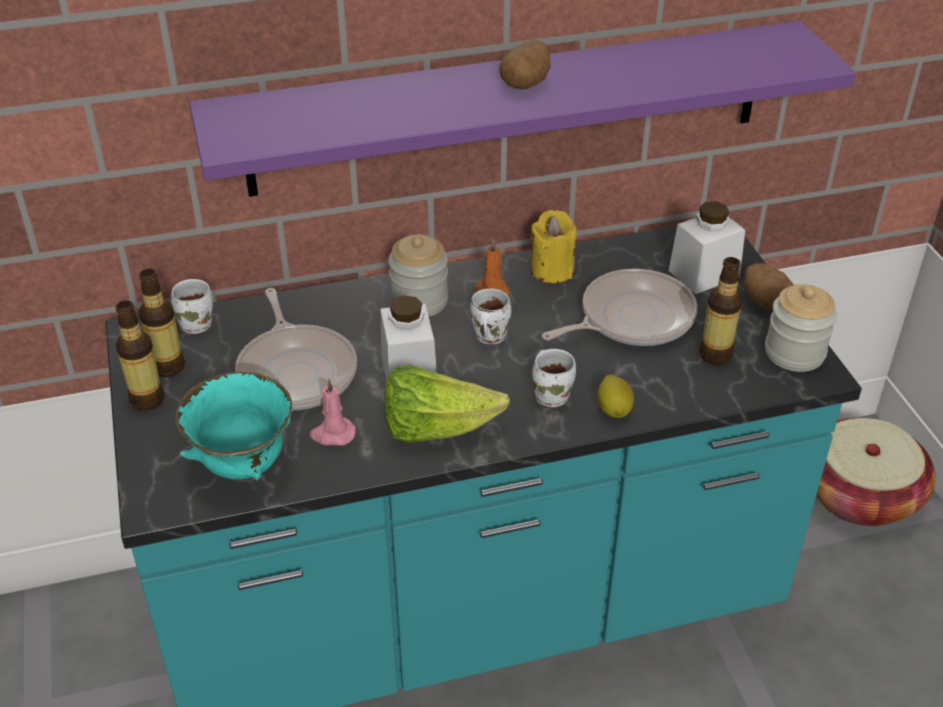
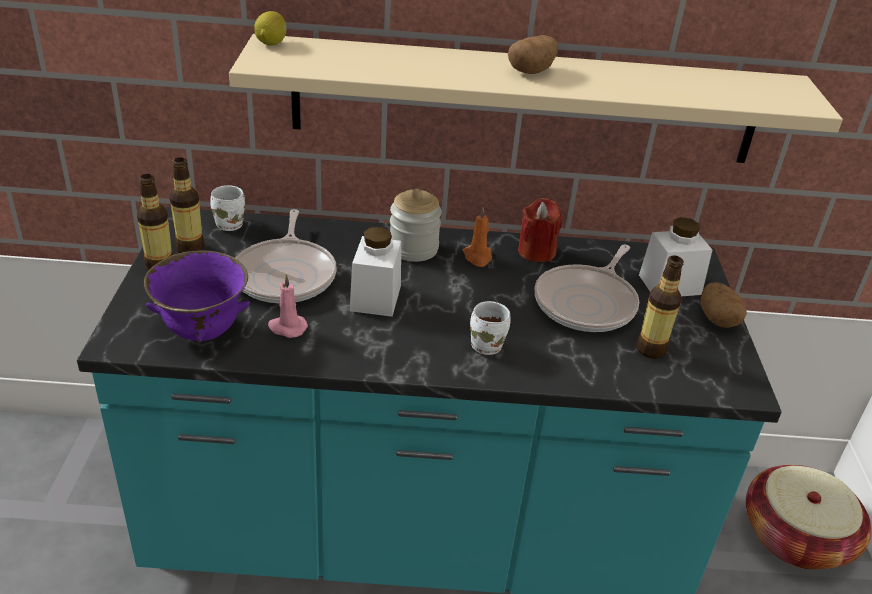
camera: 15 degrees right, 5 degrees down
turquoise bowl [175,372,292,481] -> purple bowl [144,251,250,343]
purple shelf [189,21,856,197] -> beige shelf [229,34,843,163]
lettuce [384,364,510,443] -> none
white mug [470,288,511,344] -> none
yellow candle [531,210,577,283] -> red candle [518,198,563,262]
frying pan [542,269,697,346] -> frying pan turned 135 degrees clockwise [535,244,639,332]
lemon [597,375,634,418] -> lemon moved to [254,11,287,46]
jar [765,284,837,372] -> none

